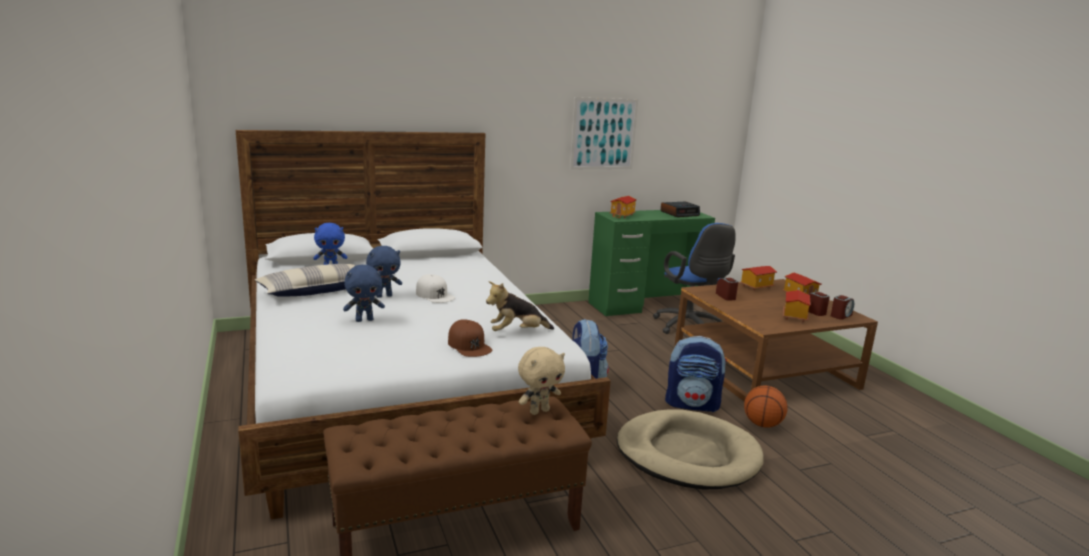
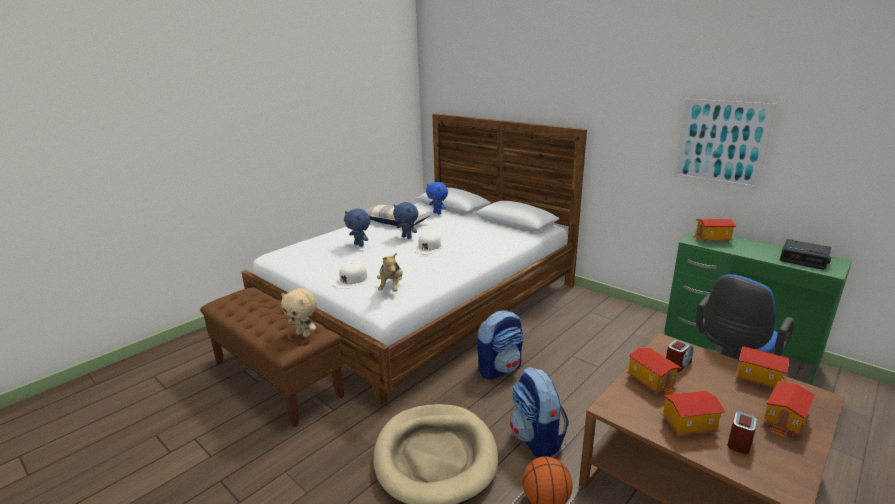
camera: 65 degrees right, 5 degrees up
brown cap [448,319,492,357] -> white cap [332,261,367,289]
plush toy [486,281,554,331] -> plush toy turned 135 degrees counterclockwise [377,253,403,292]
alarm clock [831,295,854,320] -> none
none -> toy house [626,347,682,395]

